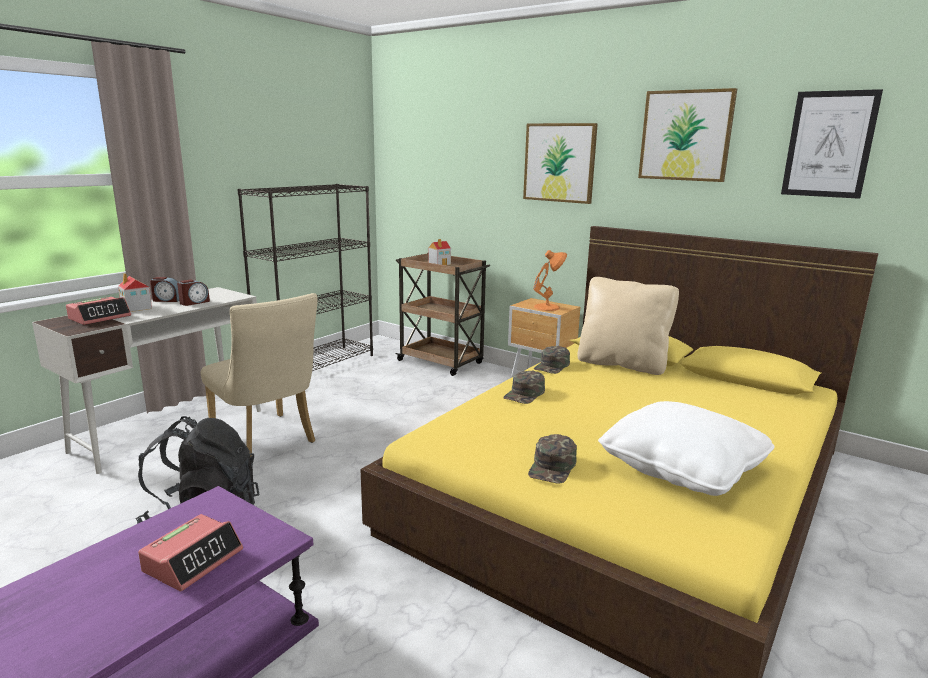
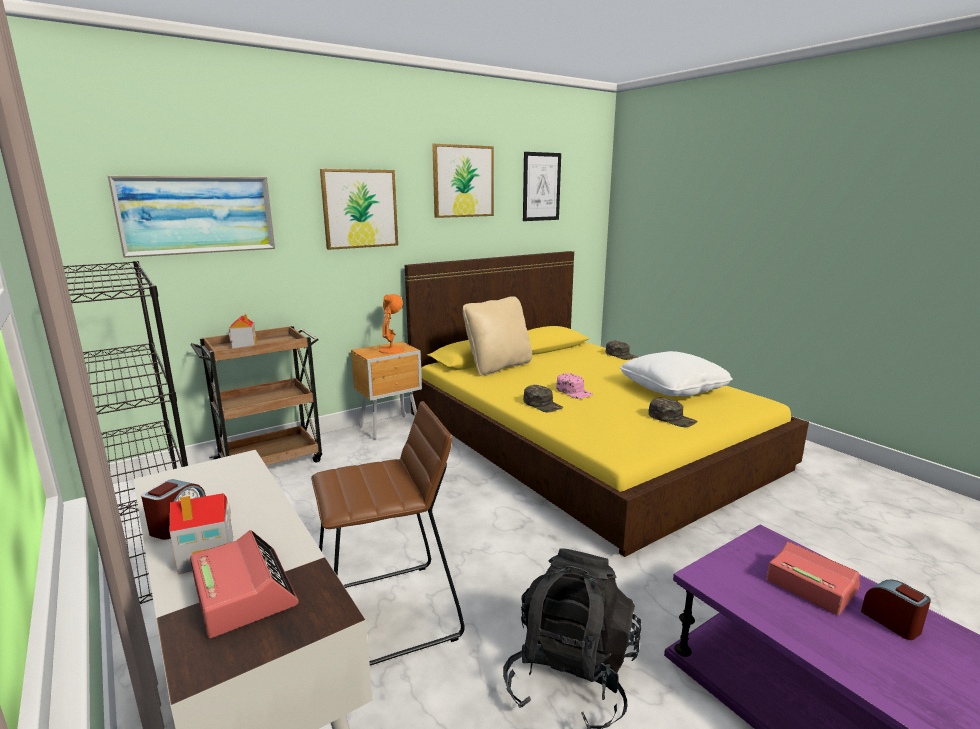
camera: 70 degrees left, 0 degrees up
alarm clock [177,279,210,306] -> alarm clock moved to [861,580,931,640]
beige chair [201,293,318,457] -> brown stool [311,401,465,665]
green cap [534,346,570,374] -> green cap moved to [606,341,638,360]
none -> picture [108,176,275,258]
none -> pink cap [556,373,594,399]

